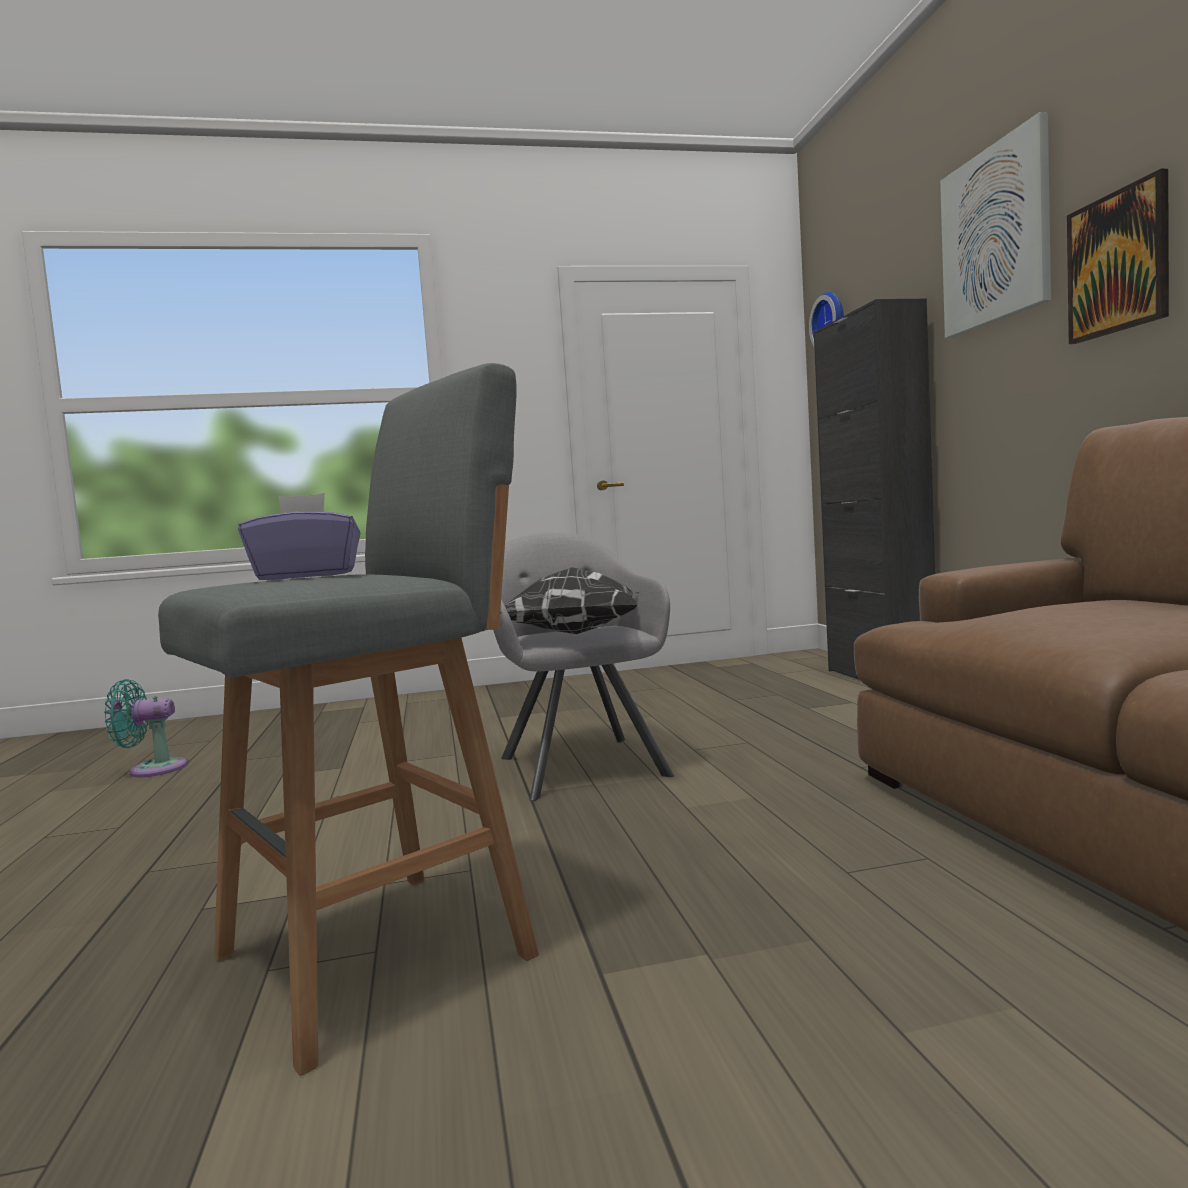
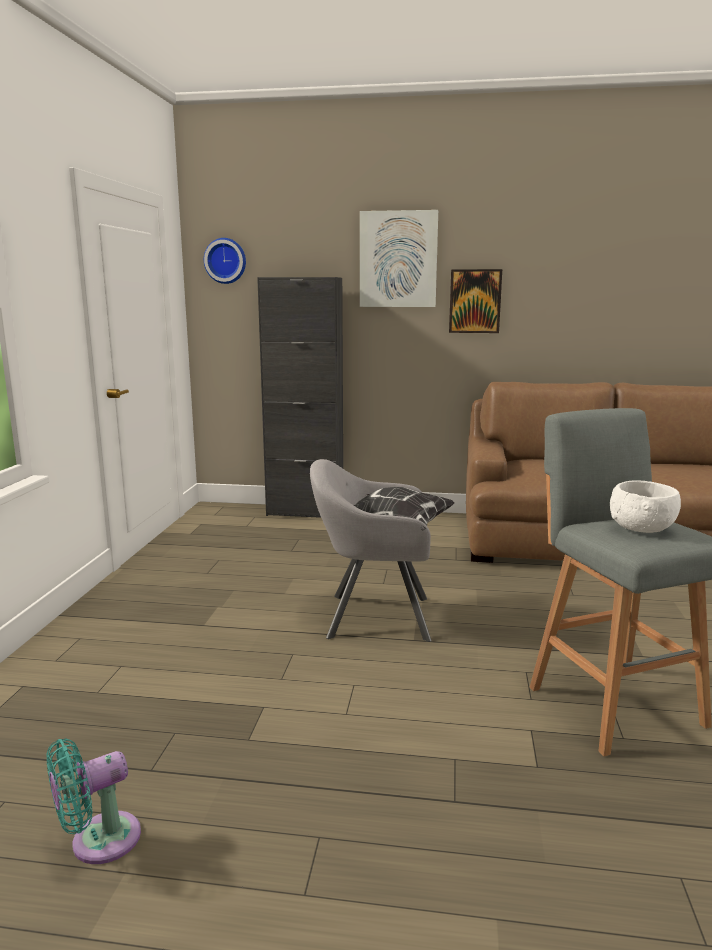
camera: 70 degrees left, 10 degrees up
turquoise fan [104,679,187,777] -> turquoise fan turned 45 degrees clockwise [47,739,141,864]
purple tissue box [238,493,361,580] -> white bowl [610,480,681,533]

